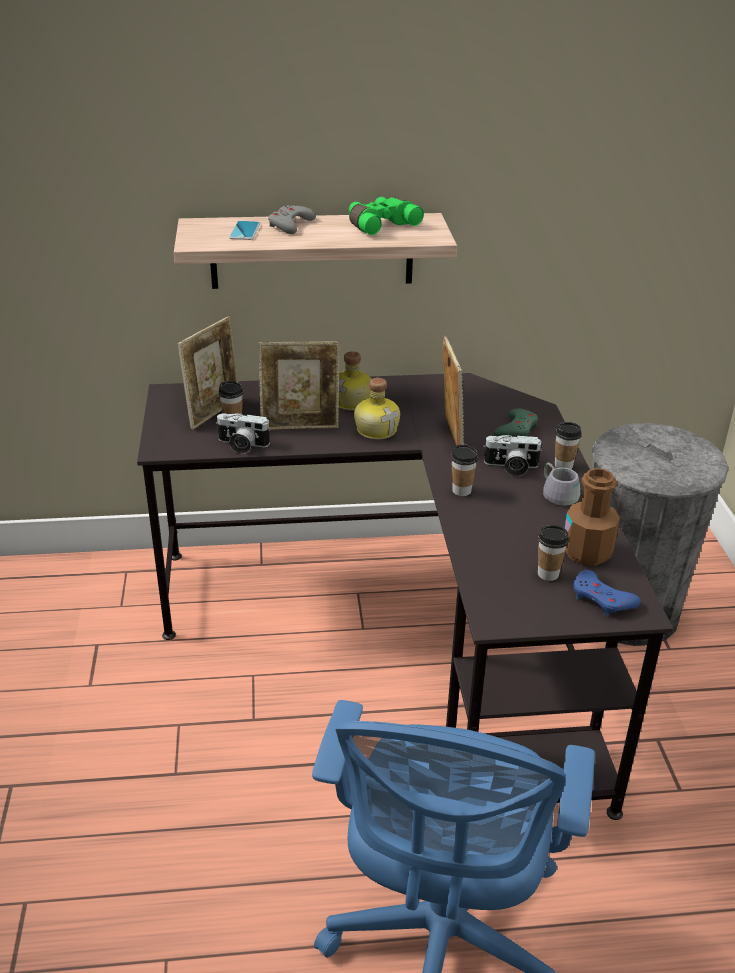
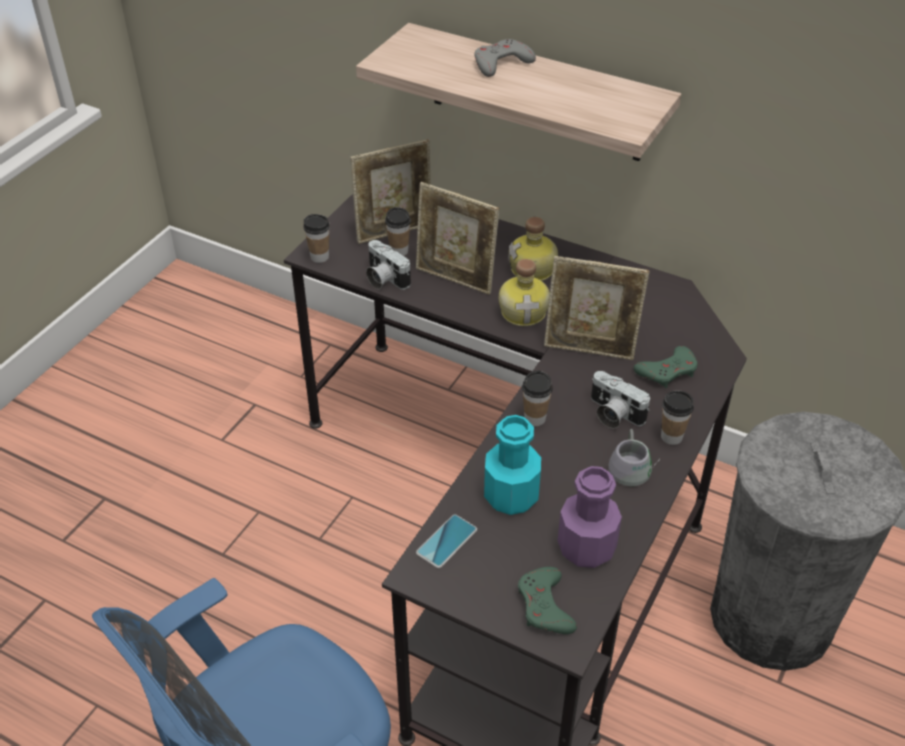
camera: 35 degrees right, 10 degrees up
phone [229,221,260,240] -> phone moved to [416,514,477,568]
green binoculars [349,197,424,235] -> none
picture frame [442,336,464,446] -> picture frame turned 75 degrees clockwise [544,256,650,360]
cup [538,525,569,581] -> cup moved to [303,214,330,263]
brown bottle [565,468,620,566] -> purple bottle [558,466,622,568]
blue game controller [573,570,641,616] -> green game controller [518,567,577,634]
none -> turquoise bottle [484,415,541,515]

